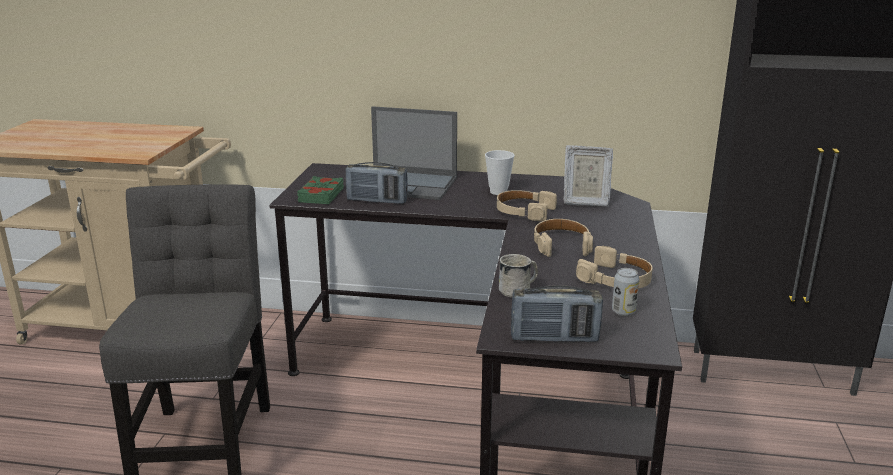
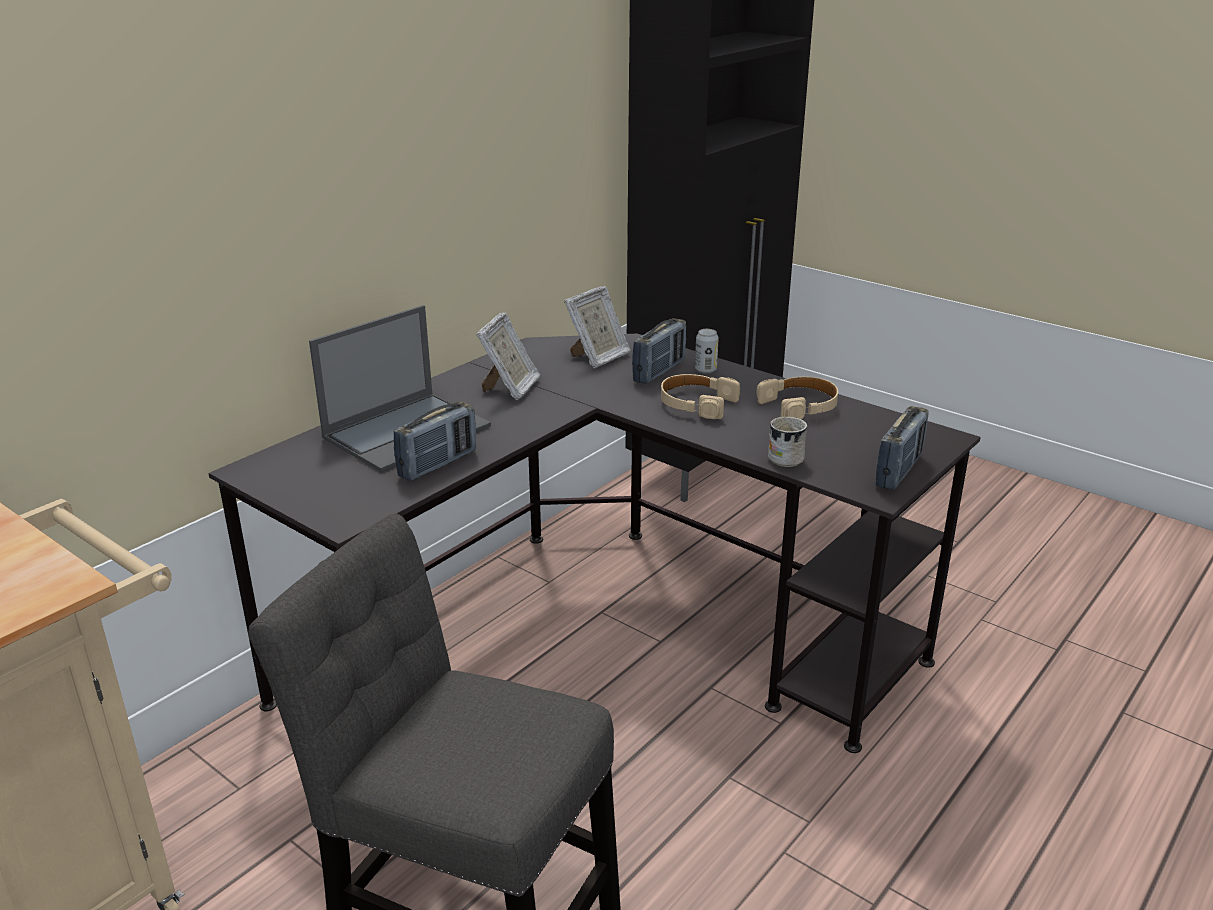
camera: 60 degrees left, 5 degrees up
green book [297,176,344,204] -> none
cup [485,150,515,195] -> picture frame [477,312,540,400]
beige headphones [497,190,557,221] -> none
can [612,268,639,316] -> can moved to [695,329,719,373]
none -> radio [632,318,686,384]

